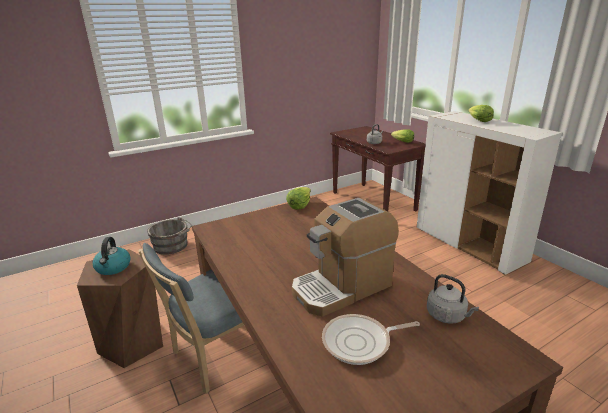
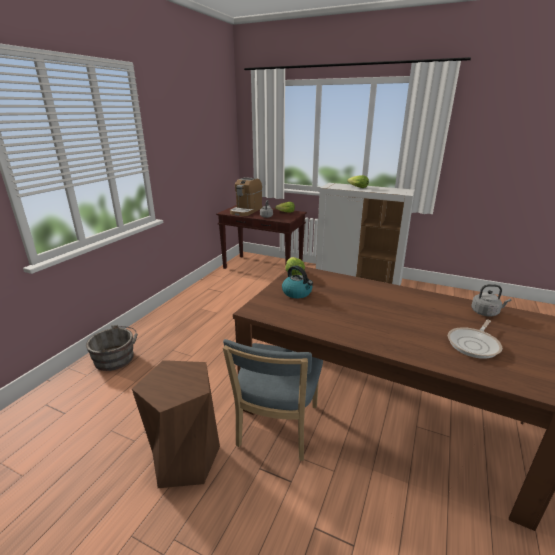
camera: 35 degrees left, 0 degrees up
kettle [92,237,131,275] -> kettle moved to [282,265,313,298]
coffee machine [292,198,399,317] -> coffee machine moved to [230,177,262,216]

